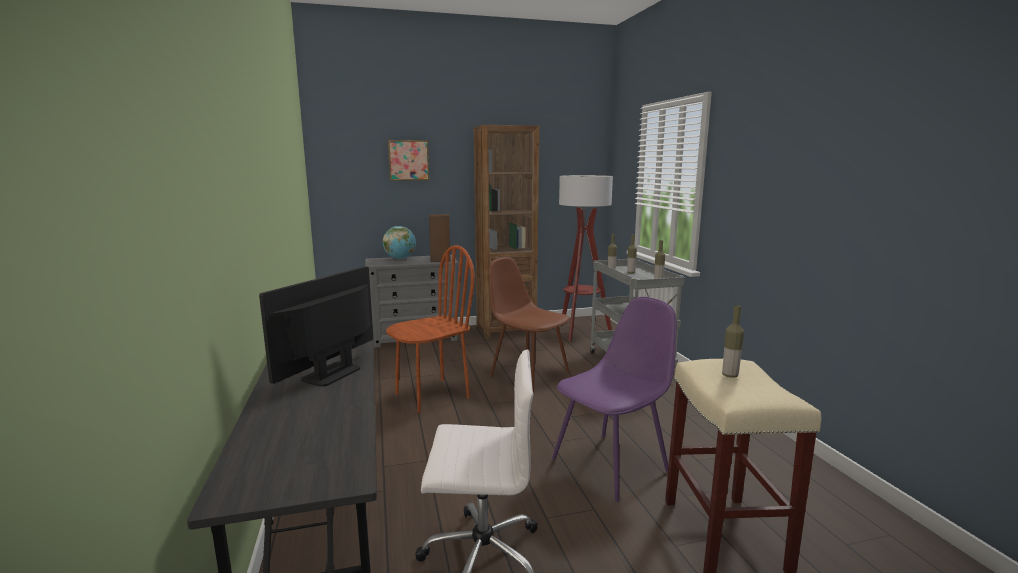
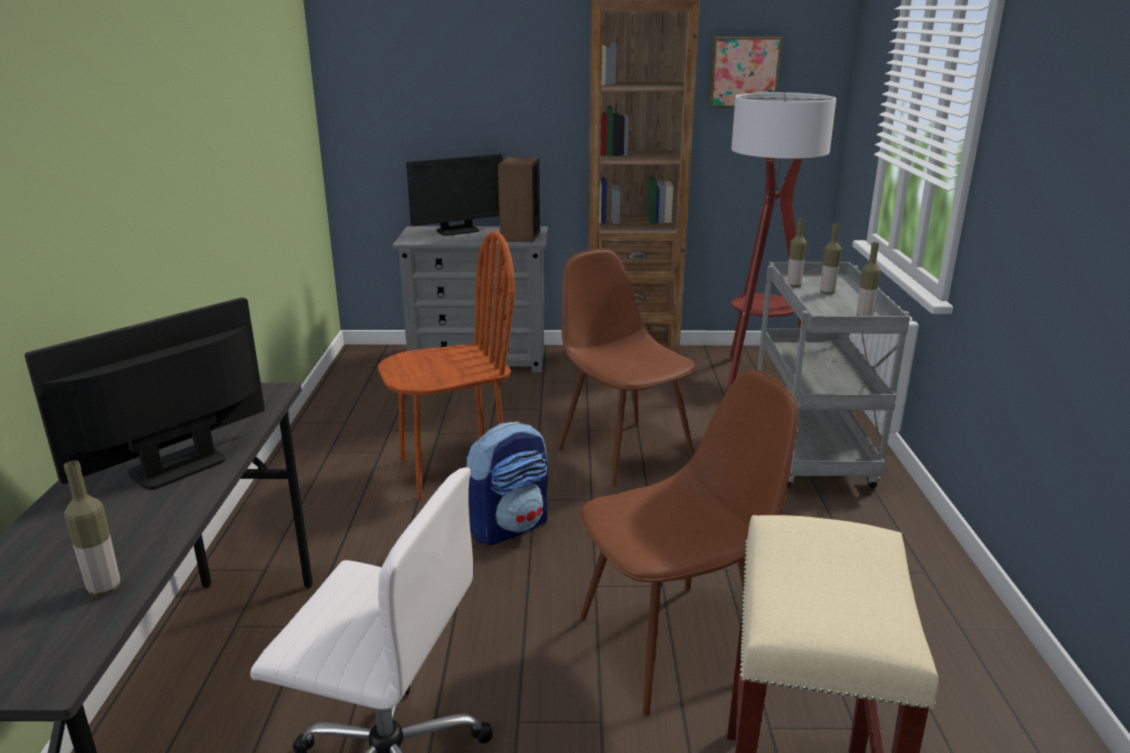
camera: 15 degrees right, 10 degrees up
globe [383,226,416,259] -> monitor [406,154,503,236]
picture [388,140,429,181] -> picture moved to [709,37,782,108]
purple chair [552,297,676,502] -> brown chair [580,369,799,716]
bottle [722,305,744,378] -> bottle moved to [64,461,120,596]
none -> backpack [466,422,548,545]

